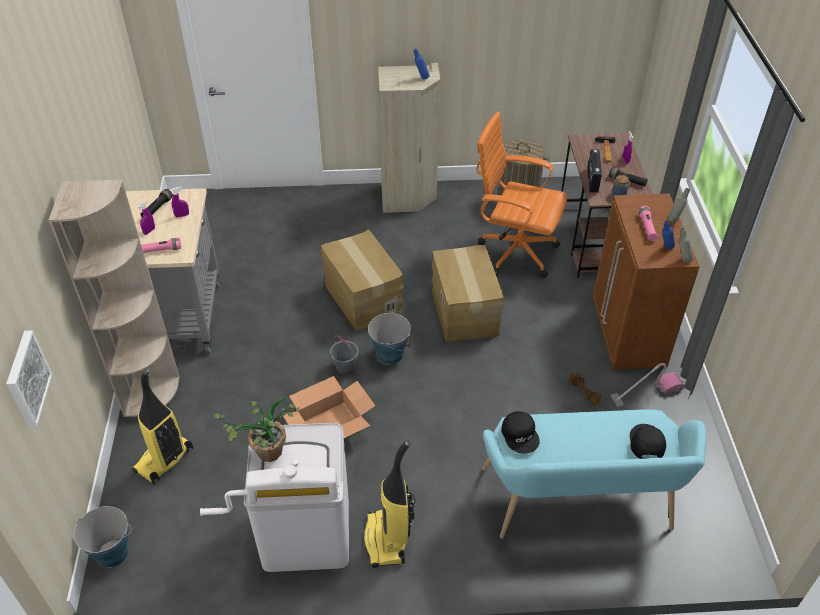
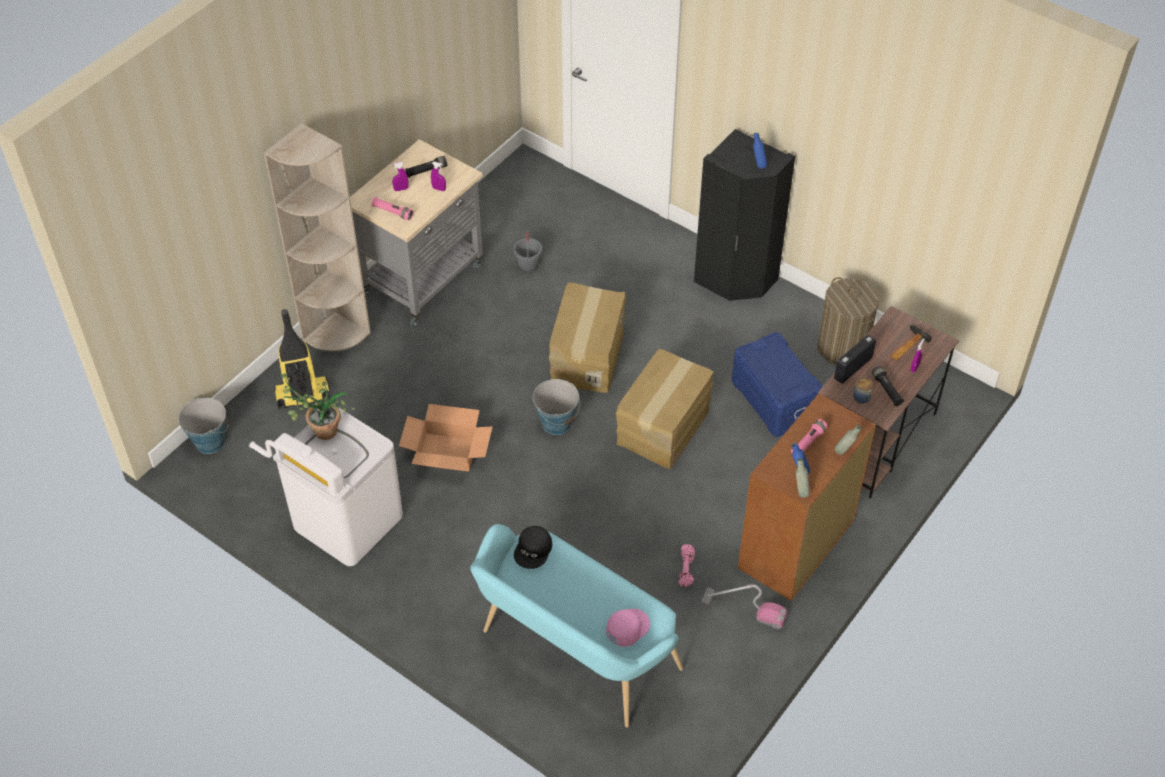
camera: 40 degrees right, 5 degrees up
picture [6,330,52,427] -> none
grey bucket [330,335,359,375] -> grey bucket moved to [513,230,542,272]
vacuum cleaner [364,440,415,568] -> none
beige cabinet [378,63,440,213] -> black cabinet [694,129,795,301]
orange office chair [476,112,567,278] -> blue storage box [732,332,823,437]
brown dumbbell [568,372,602,405] -> pink dumbbell [678,544,695,587]
black cap [630,424,666,459] -> pink cap [606,609,650,647]

